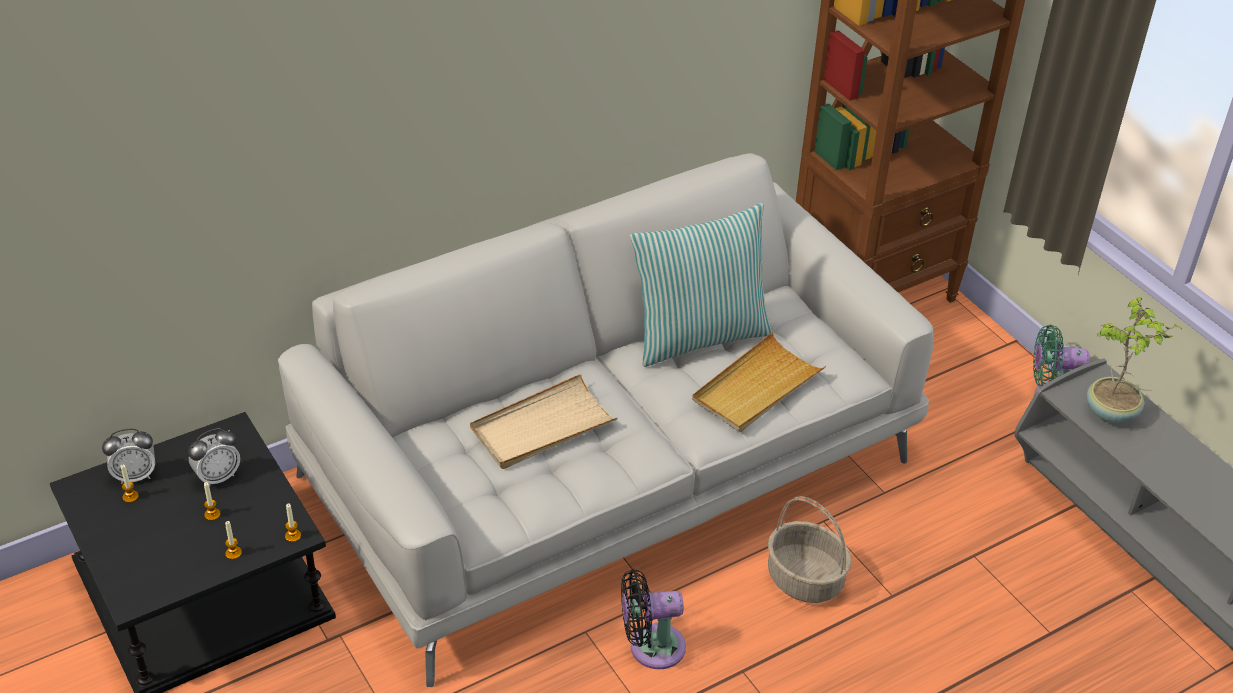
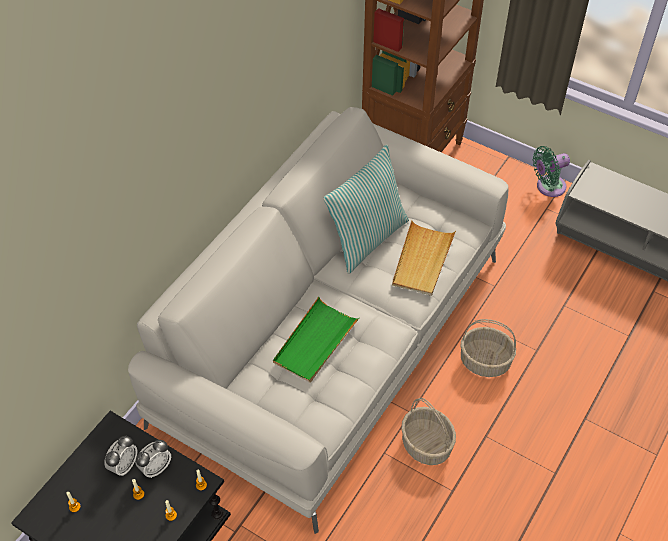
camera: 25 degrees left, 10 degrees up
alarm clock [102,429,155,484] -> alarm clock moved to [135,440,171,478]
beige tray [470,374,618,469] -> green tray [273,297,360,383]
black fan [621,569,686,669] -> basket [401,398,456,465]
potted plant [1087,297,1182,423] -> none

